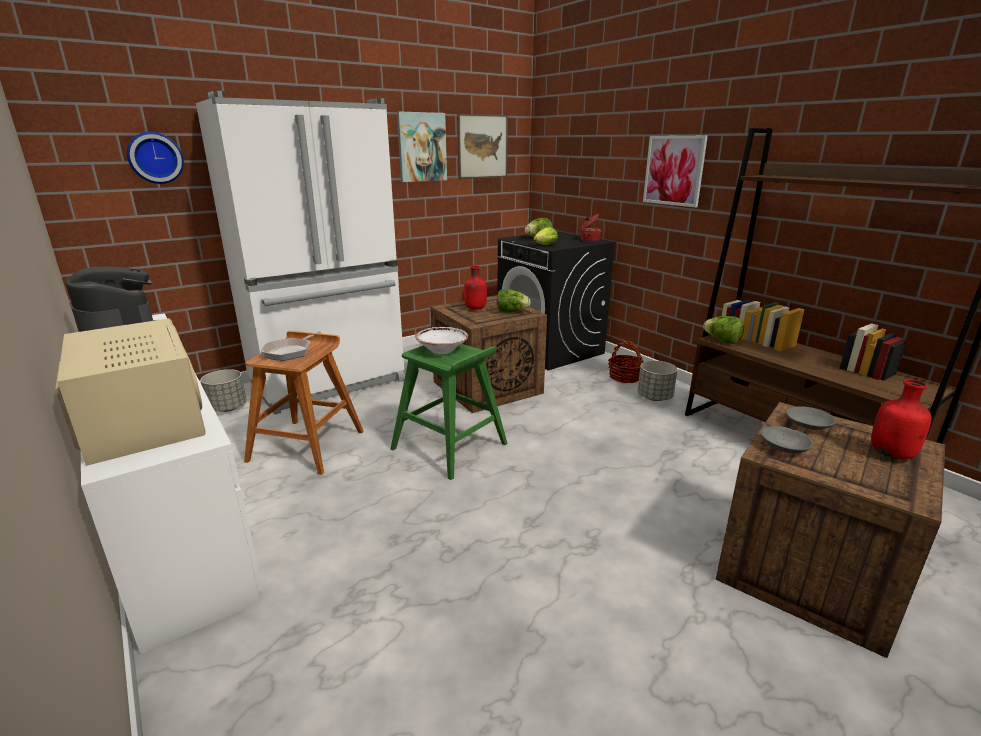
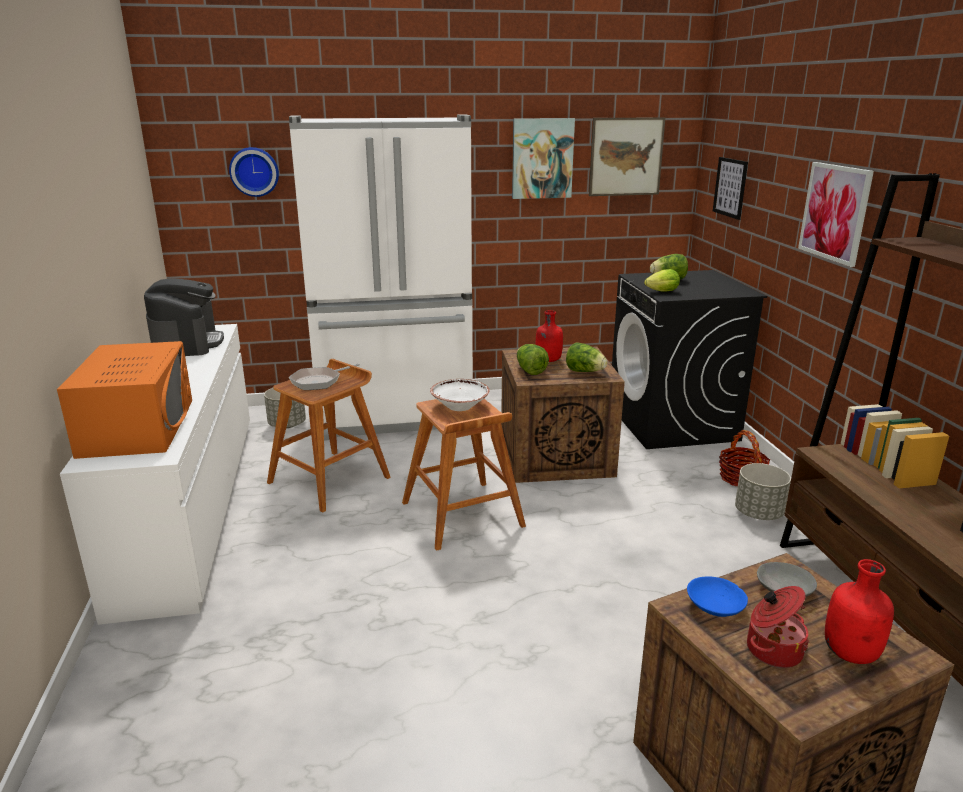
camera: 25 degrees right, 0 degrees up
beige microwave [55,318,206,466] -> orange microwave [57,341,192,459]
green stool [390,344,508,480] -> brown stool [402,399,526,551]
cooking pot [581,214,602,242] -> cooking pot moved to [747,586,809,668]
lettuce [703,316,744,344] -> lettuce moved to [517,344,549,375]
grey bowl [761,426,813,453] -> blue bowl [687,577,748,617]
none -> picture [713,157,748,220]

